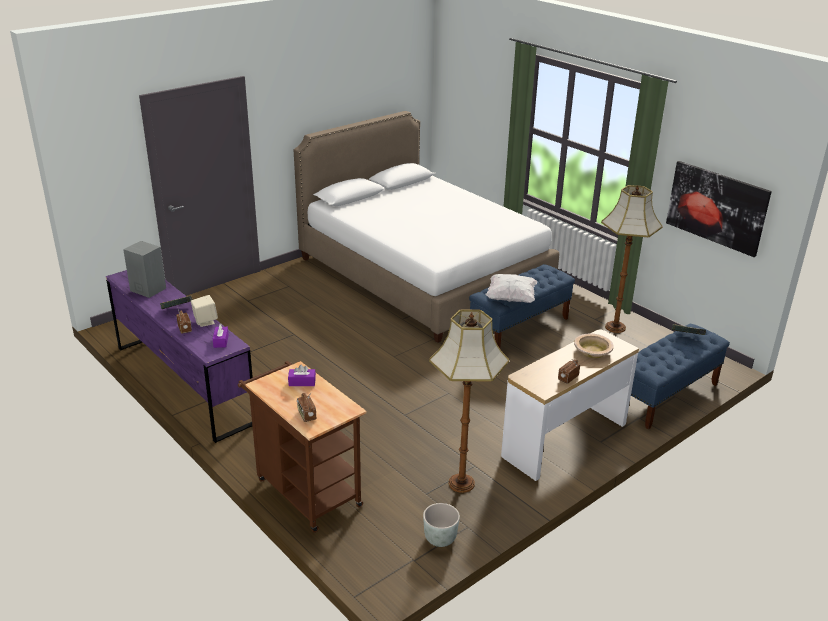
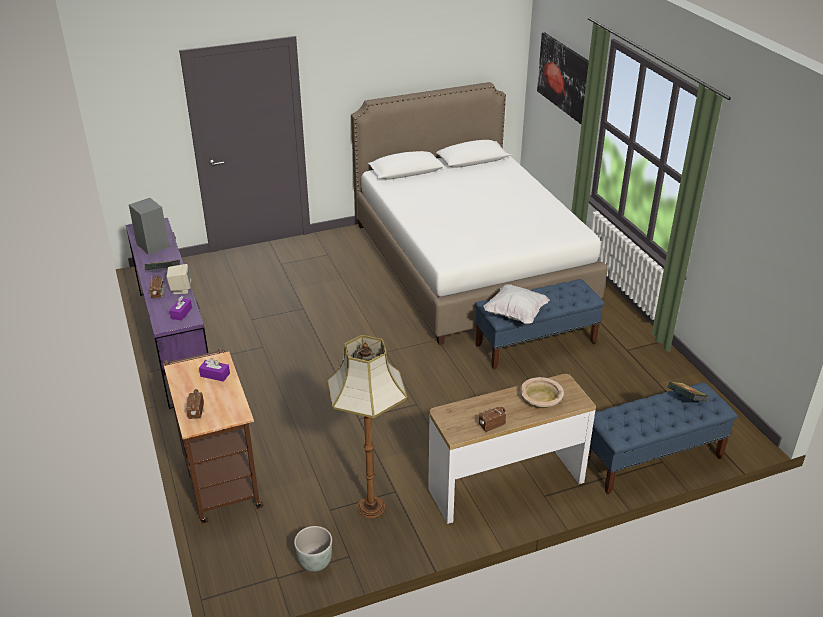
camera: 20 degrees right, 5 degrees up
floor lamp [601,185,663,333] -> none
picture [666,161,772,257] -> picture moved to [537,33,589,124]

